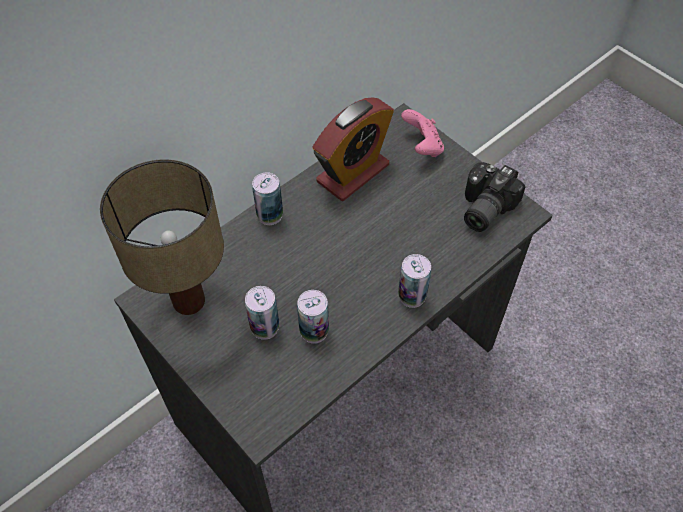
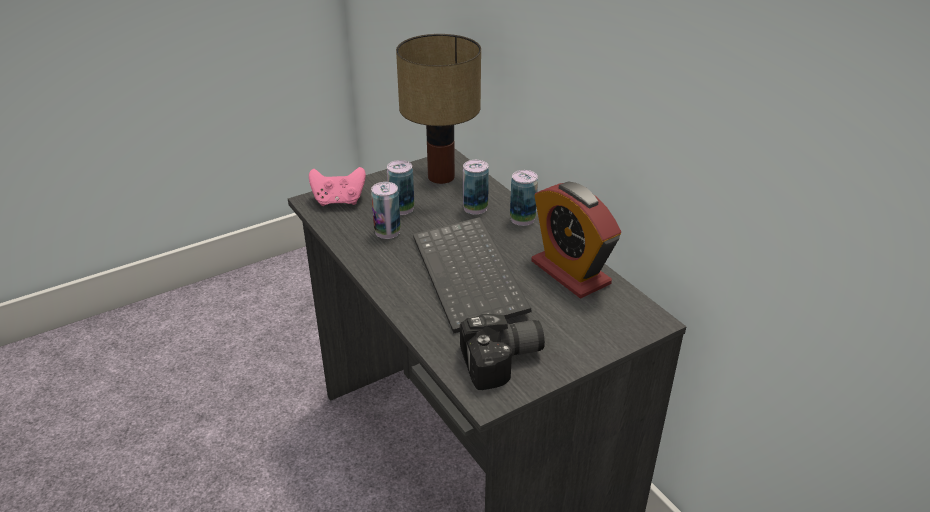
camera: 100 degrees right, 20 degrees down
can [398,254,431,308] -> can moved to [463,160,489,215]
pink game controller [401,109,444,157] -> pink game controller moved to [309,167,366,206]
camera [464,162,525,232] -> camera turned 120 degrees clockwise [460,314,545,390]
none -> keyboard [413,217,531,333]

